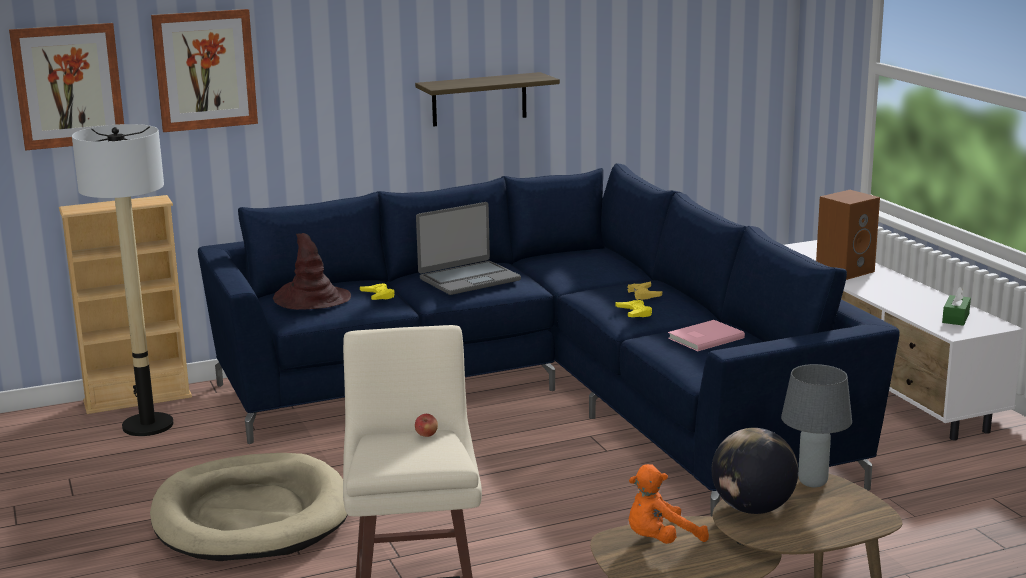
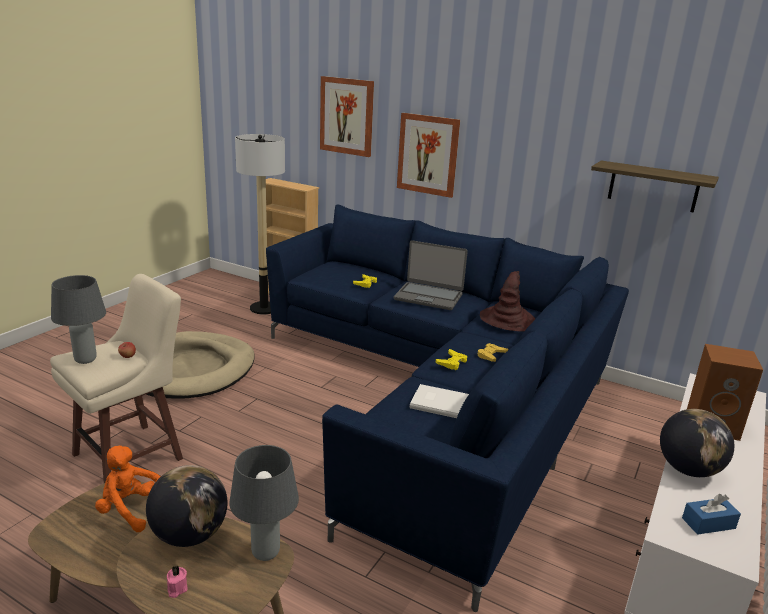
camera: 50 degrees right, 5 degrees up
picture [9,23,124,151] -> picture moved to [397,113,460,198]
brown hat [273,233,351,310] -> brown hat moved to [480,271,535,332]
shelf [415,72,560,127] -> shelf moved to [591,161,719,213]
pink book [668,320,745,351] -> white book [410,384,469,418]
green tissue box [942,286,971,326] -> blue tissue box [682,494,741,535]
none -> grey table lamp [51,275,106,364]
none -> pink candle [167,565,188,598]
none -> globe [660,409,734,477]

